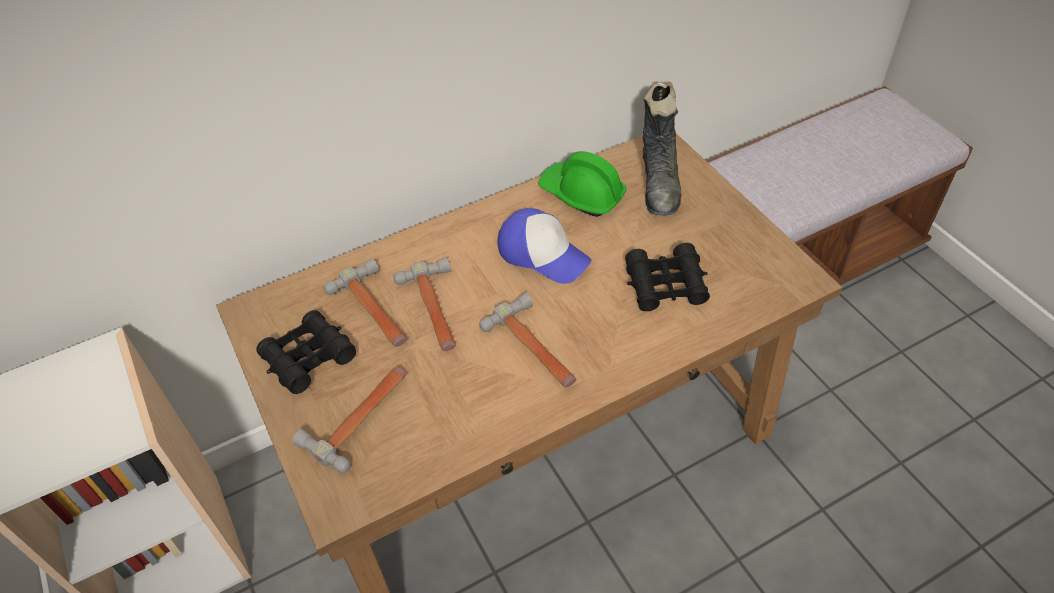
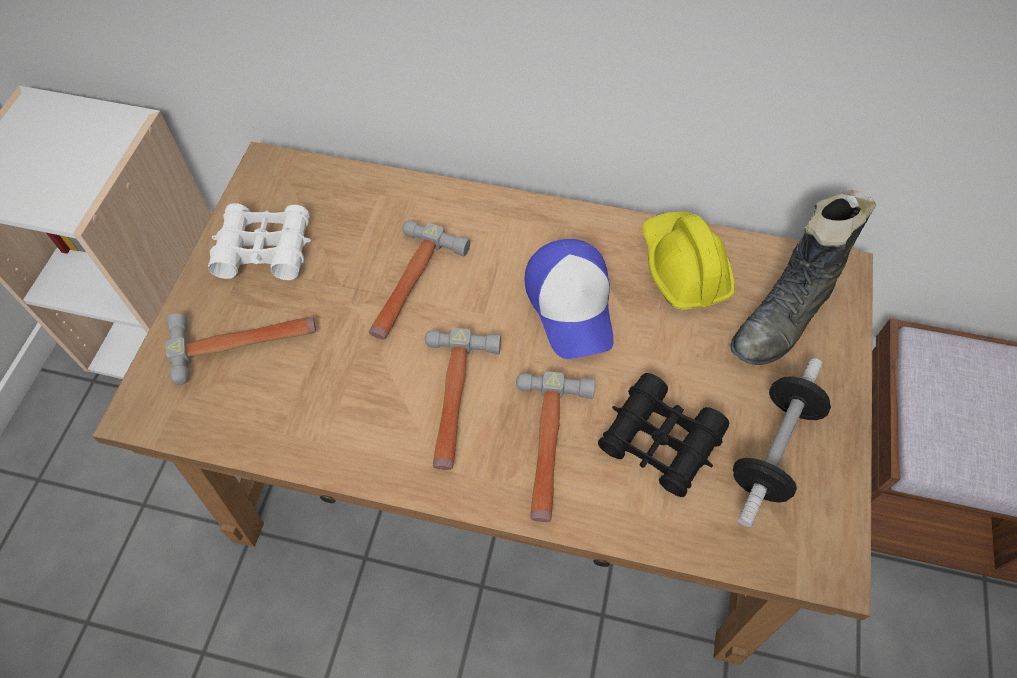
camera: 40 degrees right, 10 degrees up
black binoculars [256,310,356,394] -> white binoculars [208,203,311,280]
hammer [324,258,407,347] -> hammer moved to [516,371,595,522]
green hard hat [538,151,626,217] -> yellow hard hat [642,212,735,310]
none -> dumbbell [733,358,831,527]

